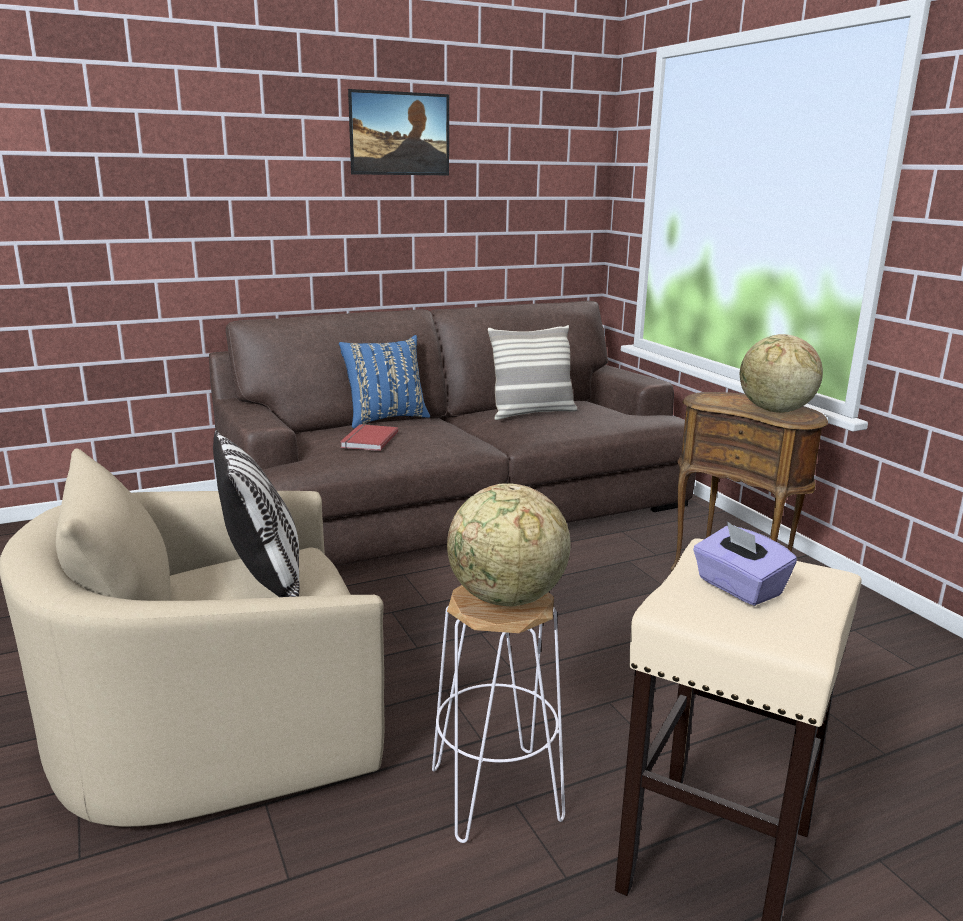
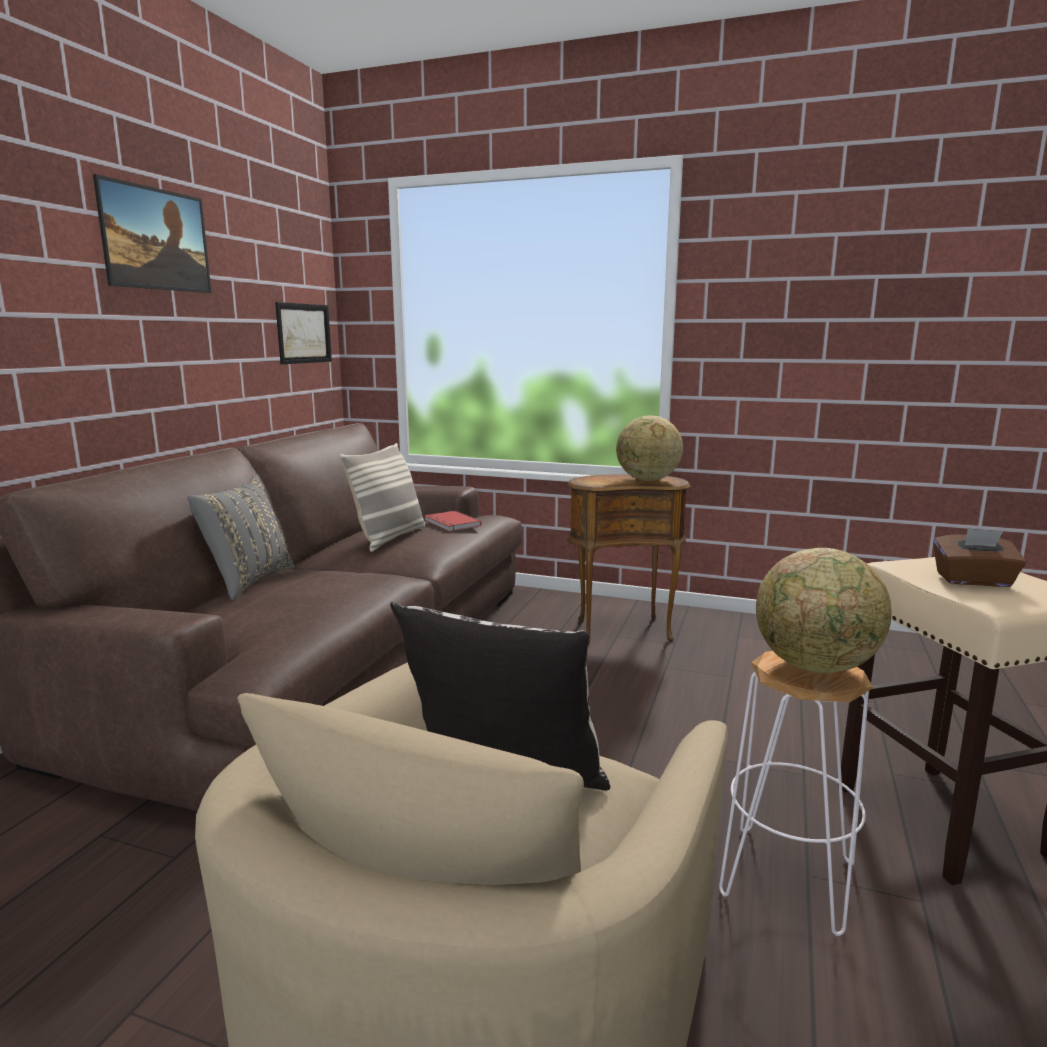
camera: 45 degrees left, 5 degrees down
blue pillow [339,335,430,428] -> grey pillow [187,475,295,601]
red book [340,424,398,451] -> red book moved to [424,511,481,532]
purple tissue box [693,521,797,606] -> brown tissue box [933,528,1026,587]
none -> picture [275,302,332,364]

